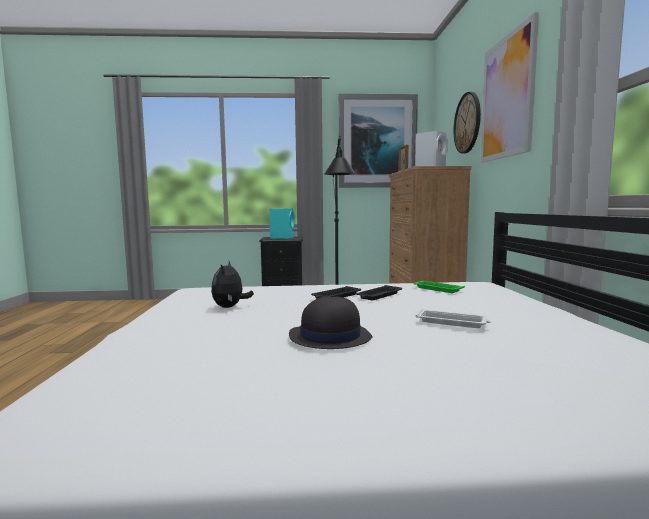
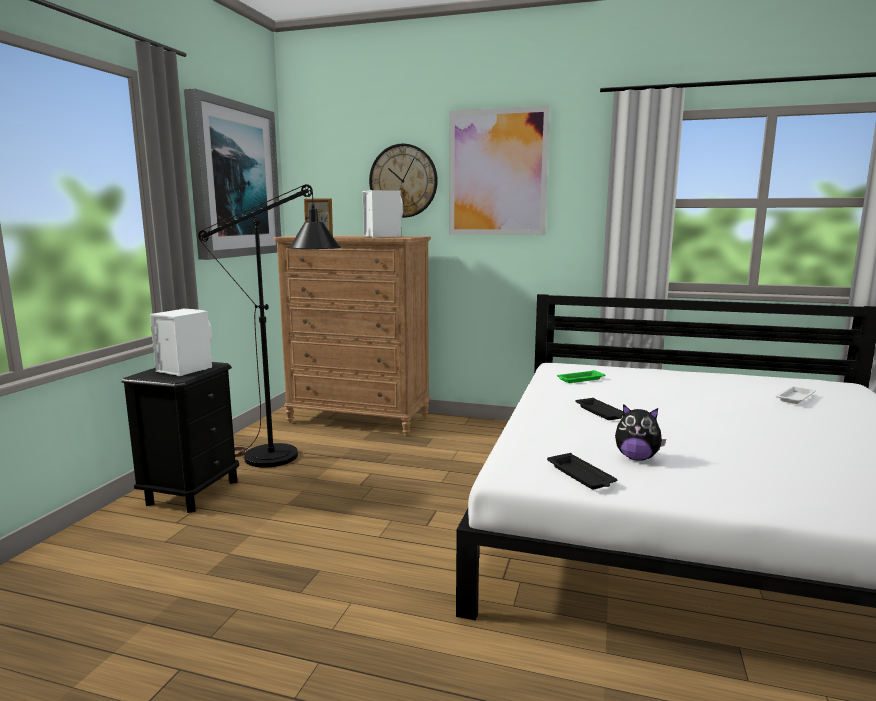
camera: 70 degrees left, 5 degrees up
turquoise speaker [269,208,295,239] -> white speaker [150,309,212,376]
black hat [289,295,372,349] -> none
black tray [356,285,402,301] -> black tray moved to [547,453,617,489]
white tray [415,309,491,328] -> white tray moved to [776,386,816,404]

